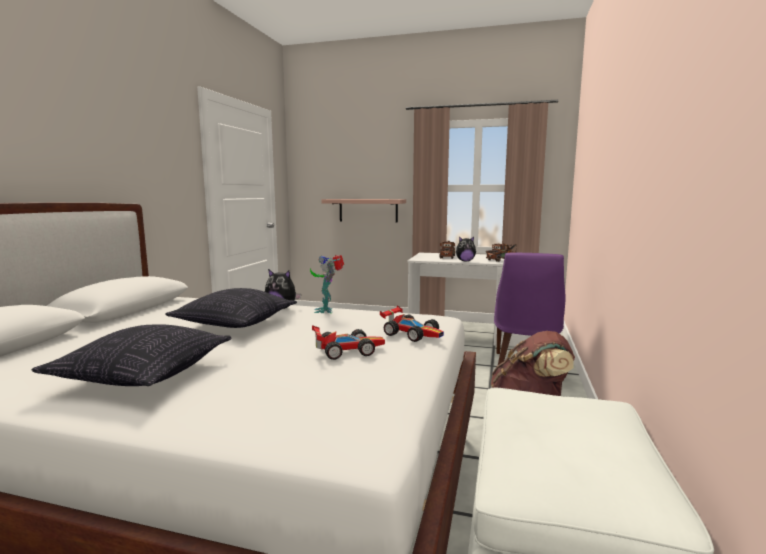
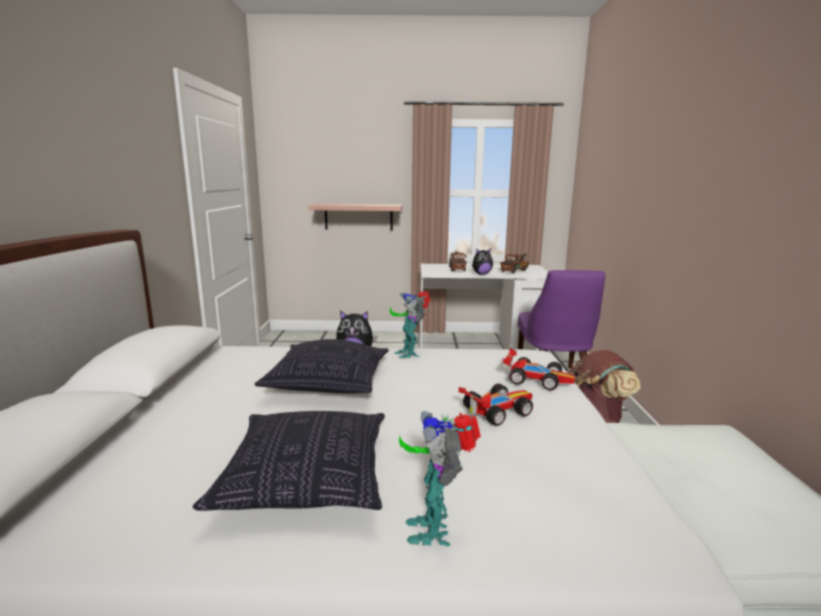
camera: 15 degrees left, 5 degrees up
none -> toy robot [399,411,481,546]

